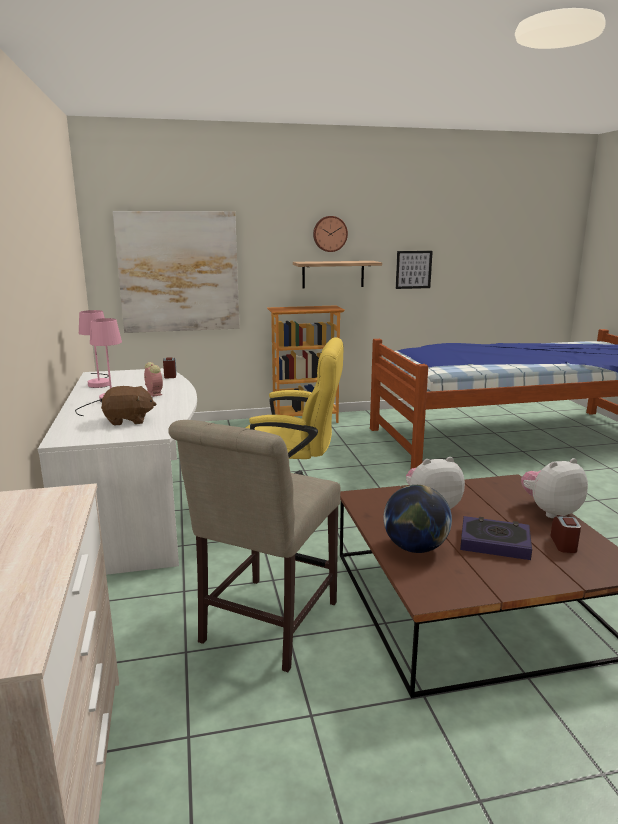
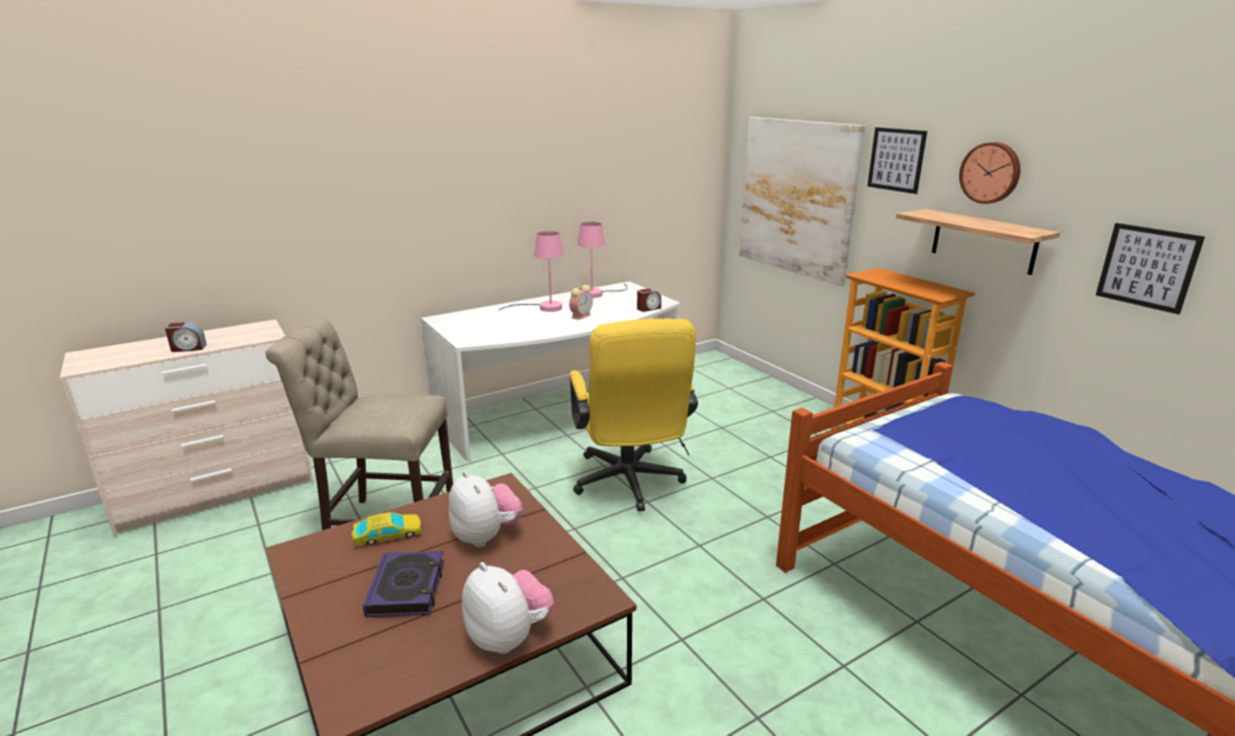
camera: 70 degrees right, 5 degrees up
brown plush toy [101,386,156,426] -> none
globe [383,485,452,553] -> toy car [352,512,422,547]
alarm clock [550,516,581,553] -> alarm clock moved to [165,322,207,352]
none -> picture [867,127,927,194]

